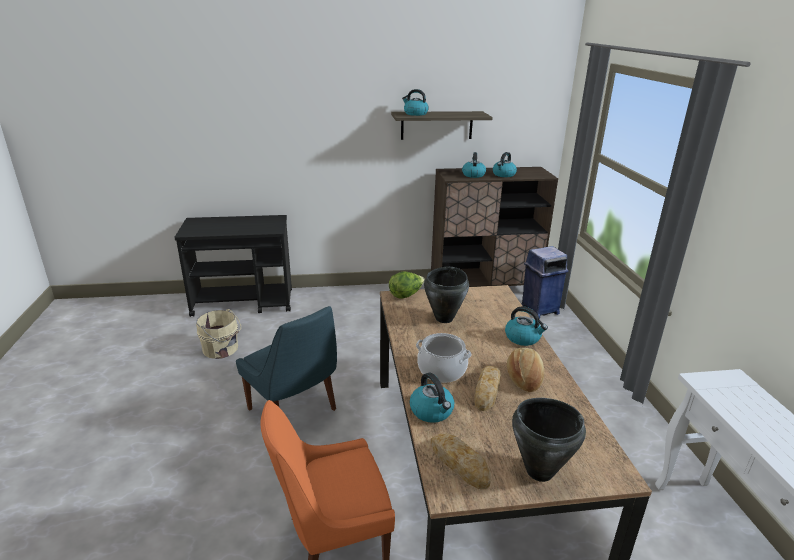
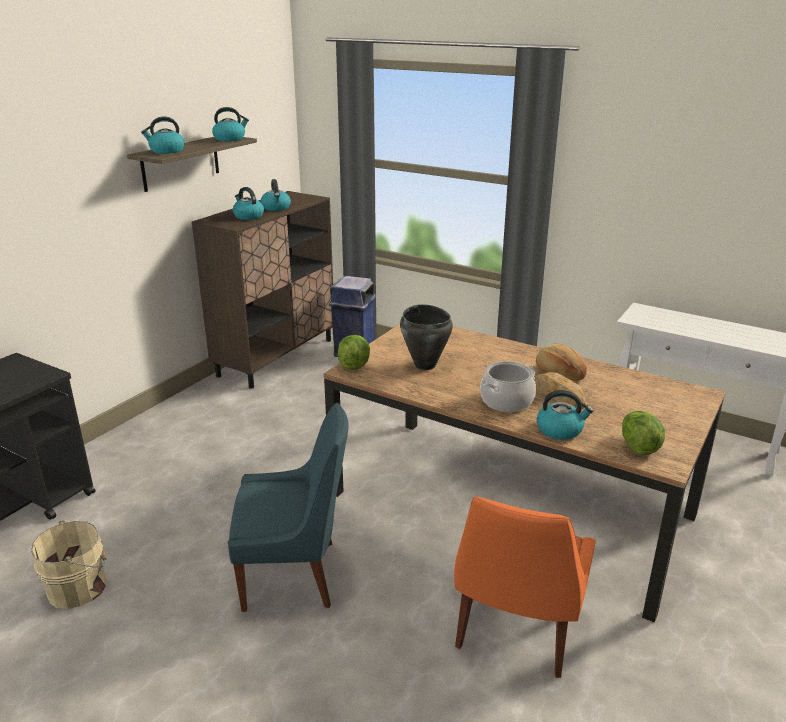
camera: 50 degrees left, 0 degrees up
bread [431,433,491,489] -> lettuce [622,411,665,455]
kettle [505,306,548,346] -> kettle moved to [212,107,249,141]
black cooking pot [512,398,586,482] -> none

